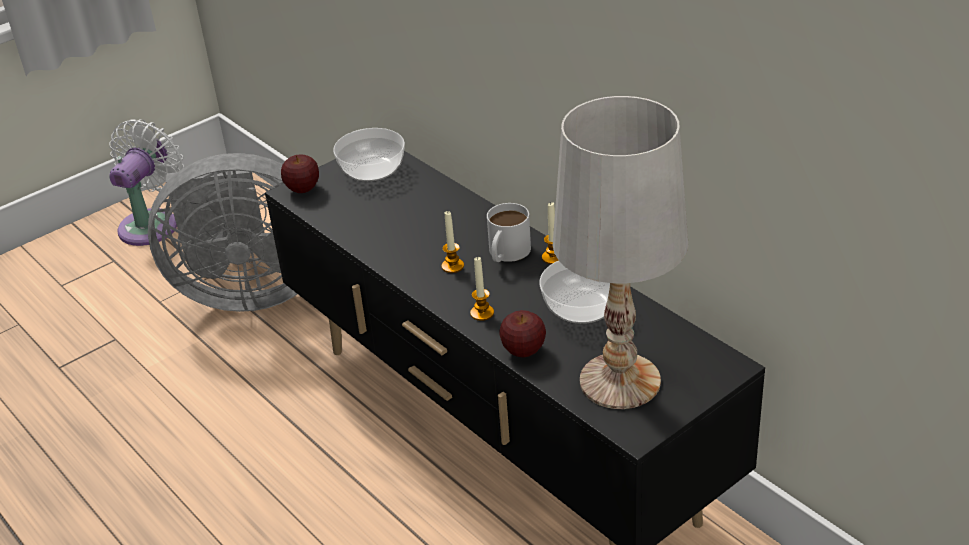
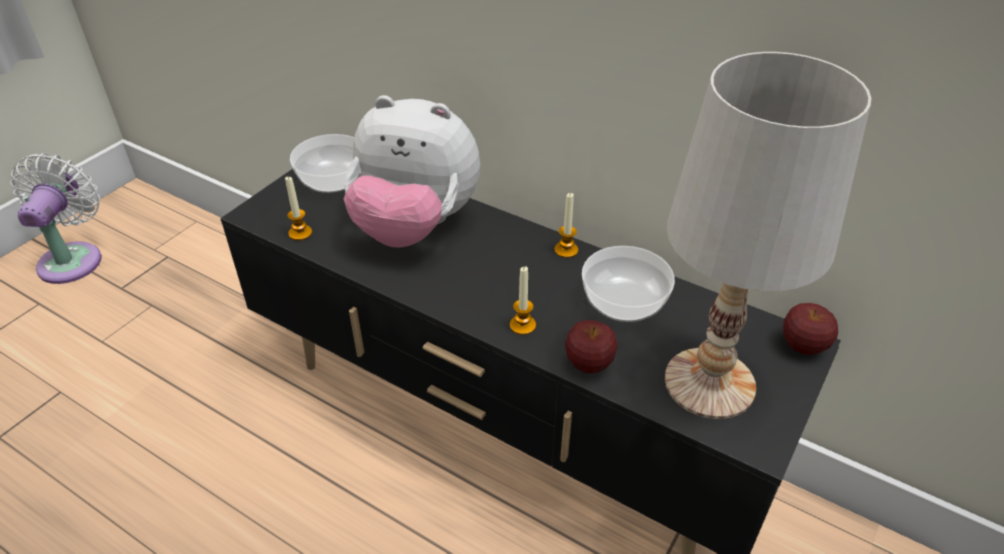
camera: 20 degrees left, 5 degrees up
grey fan [148,153,297,312] -> none
apple [281,154,319,193] -> apple moved to [783,303,838,355]
candle [442,211,464,273] -> candle moved to [285,177,312,241]
white mug [487,203,531,262] -> none
none -> plush toy [344,95,480,248]

